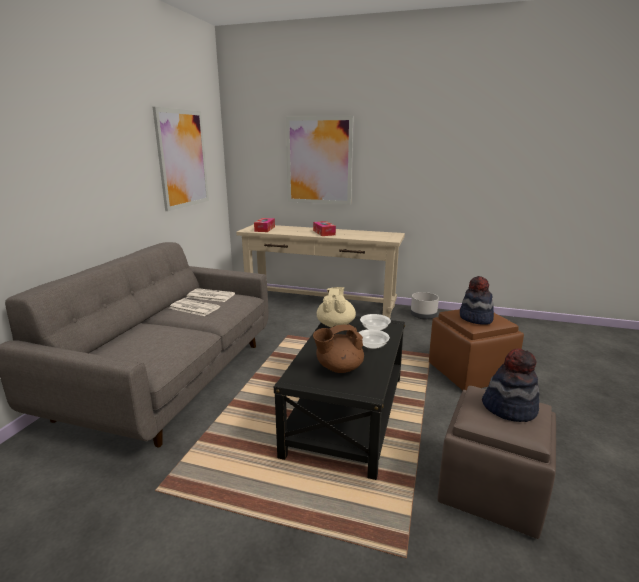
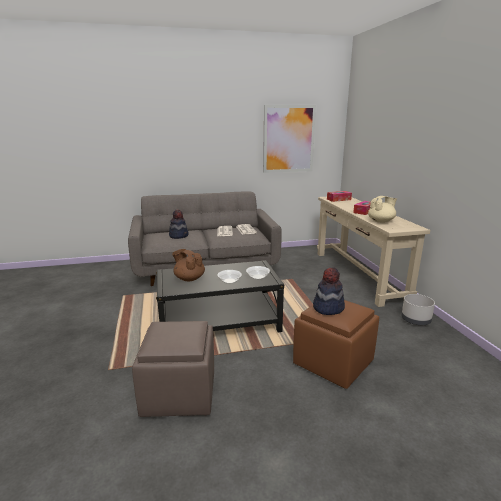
camera: 60 degrees right, 0 degrees up
picture [286,116,354,205] -> none
beige teapot [317,287,356,328] -> beige teapot moved to [368,196,397,223]
hat [482,348,539,422] -> hat moved to [169,209,189,239]

